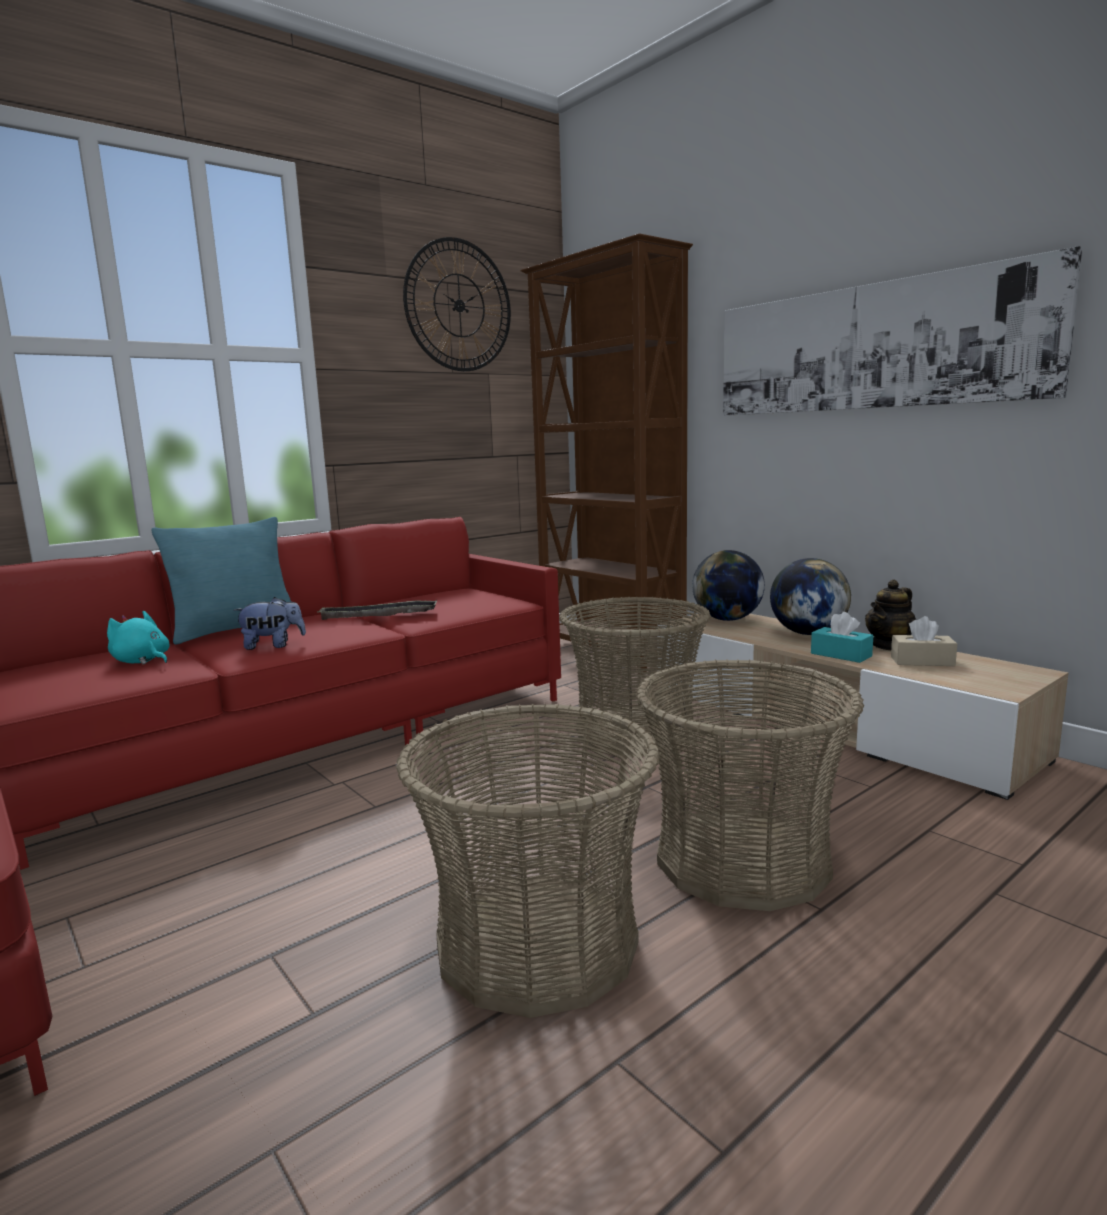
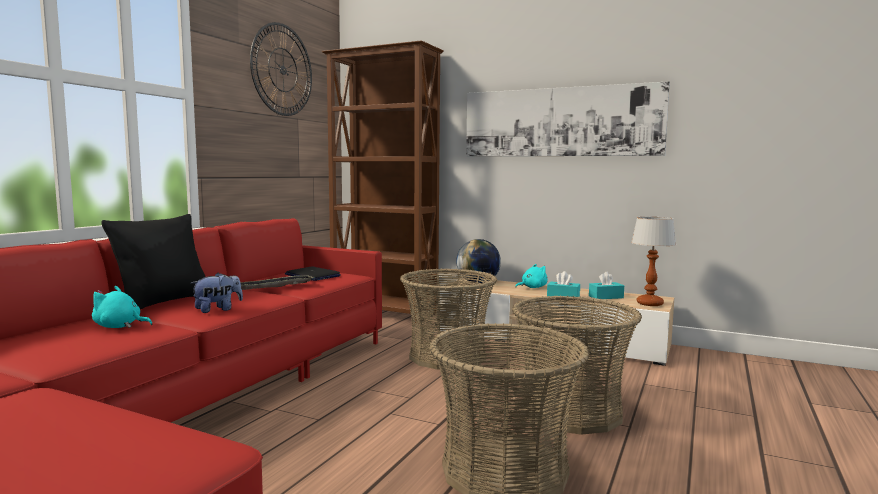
camera: 25 degrees left, 5 degrees down
turquoise pillow [151,517,295,644] -> black pillow [101,214,205,309]
globe [770,558,851,635] -> turquoise plush toy [515,264,548,288]
teapot [865,579,916,650] -> none
beige tissue box [891,616,957,666] -> turquoise tissue box [589,272,624,299]
none -> laptop [285,267,341,281]
none -> table lamp [631,217,676,306]

